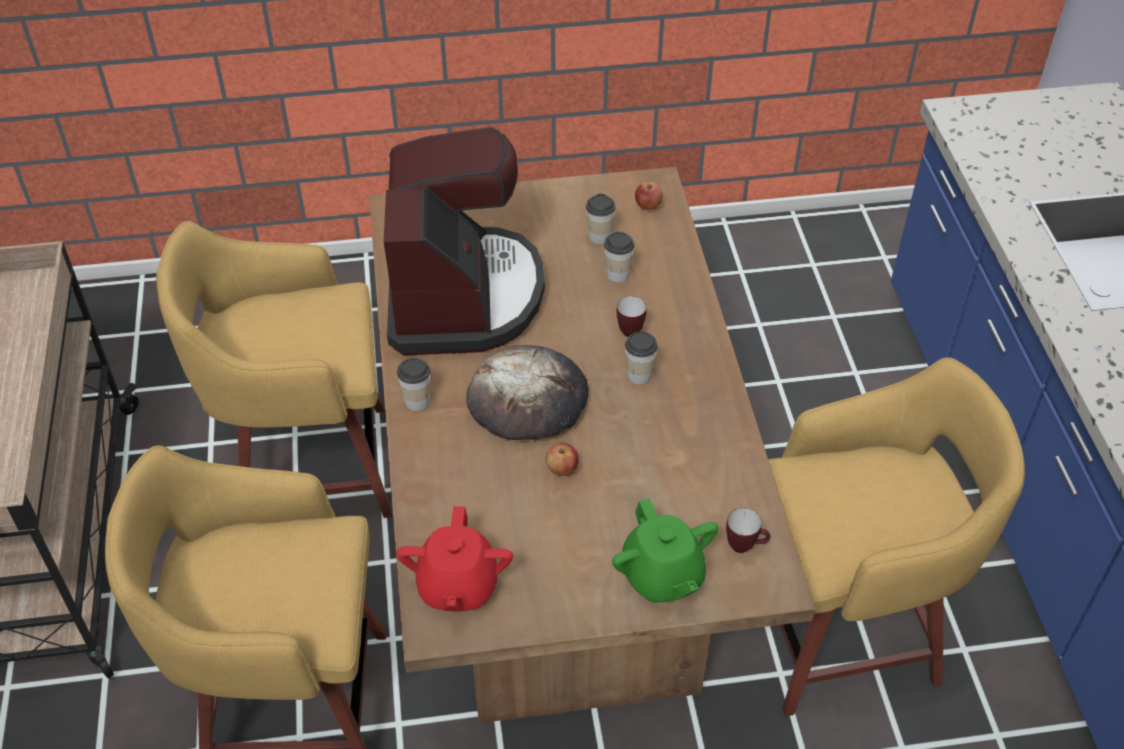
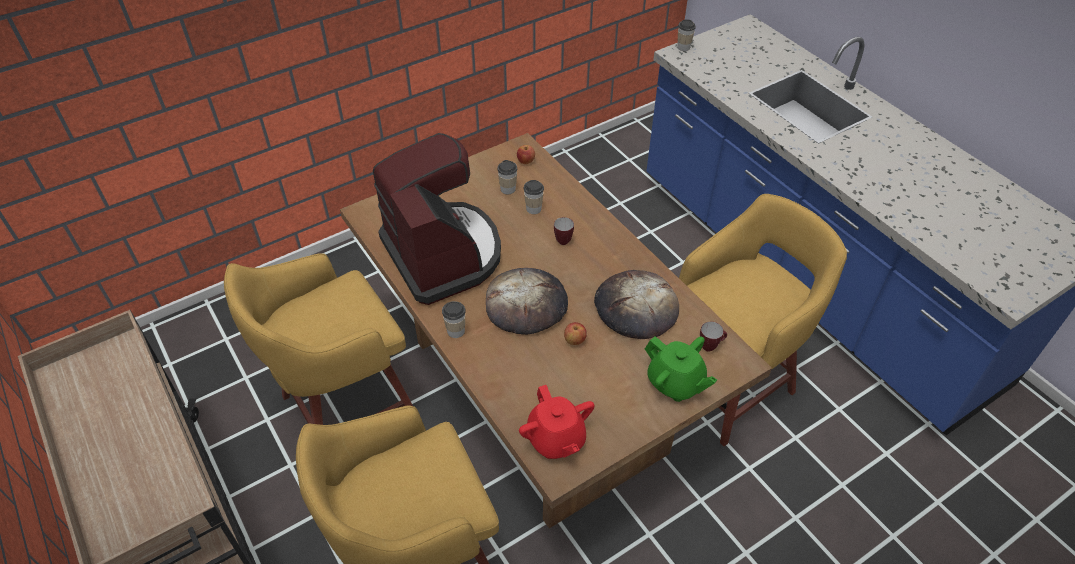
camera: 25 degrees left, 0 degrees up
cup [625,332,658,384] -> cup moved to [677,19,696,51]
none -> bread [594,270,679,339]

